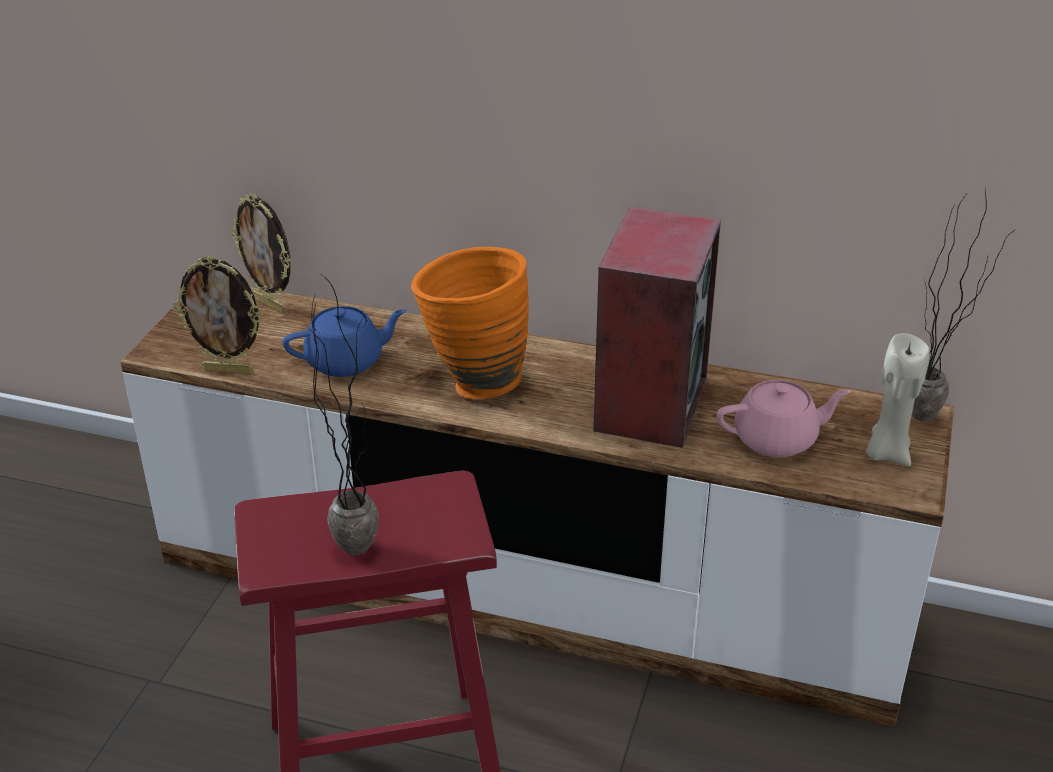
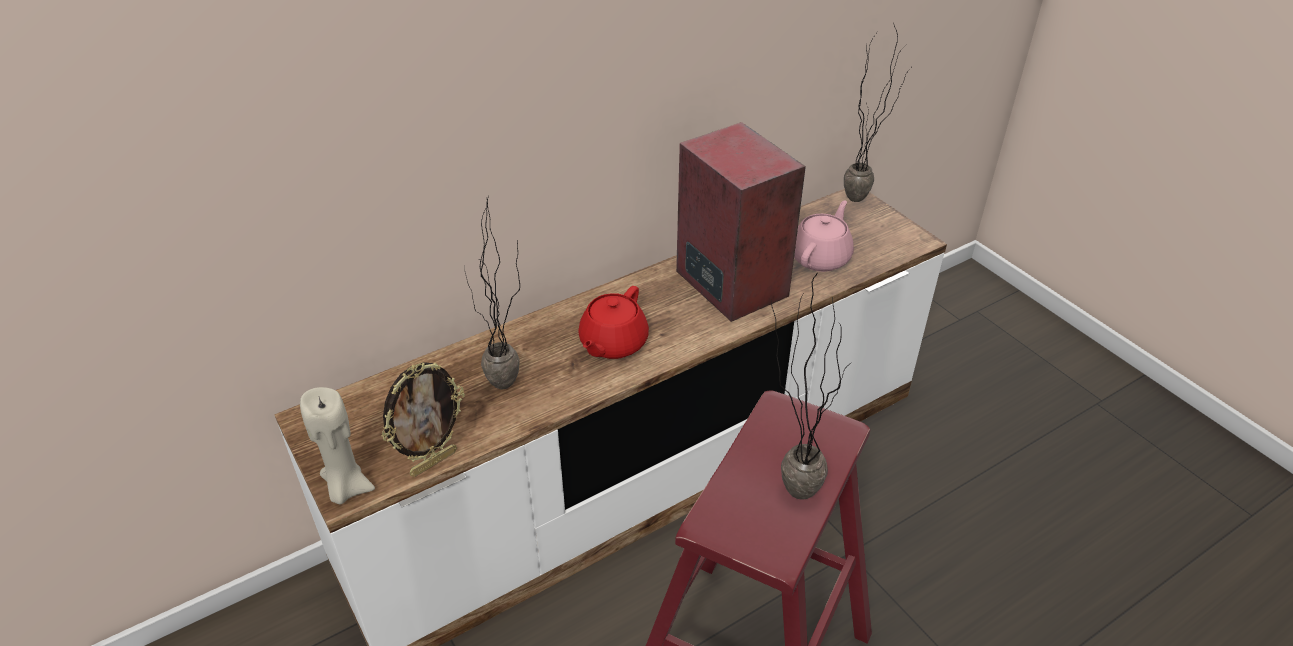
camera: 50 degrees left, 5 degrees up
picture frame [231,193,291,314] -> none
blue teapot [282,306,406,377] -> potted plant [464,195,520,389]
orange vase [411,247,529,399] -> red teapot [578,286,649,359]
beige candle [866,333,930,466] -> beige candle moved to [300,387,375,504]

